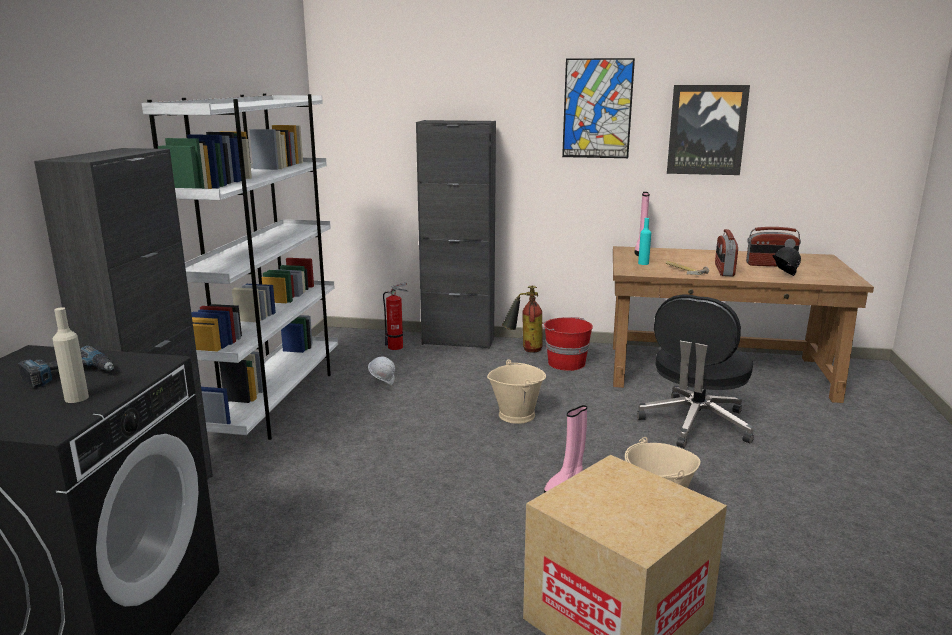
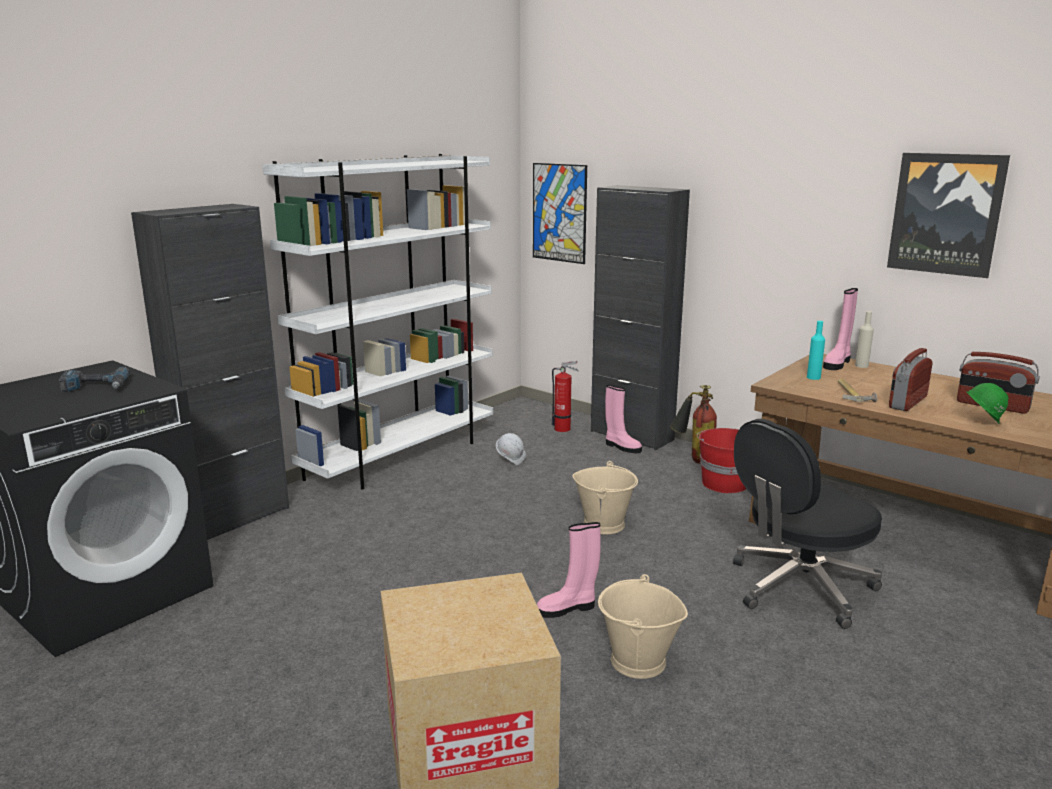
camera: 30 degrees right, 0 degrees up
beige bottle [53,307,89,403] -> beige bottle moved to [855,311,874,368]
picture [562,58,635,158] -> picture moved to [533,163,587,264]
black hard hat [772,247,801,276] -> green hard hat [966,383,1008,424]
none -> pink boot [605,385,642,453]

